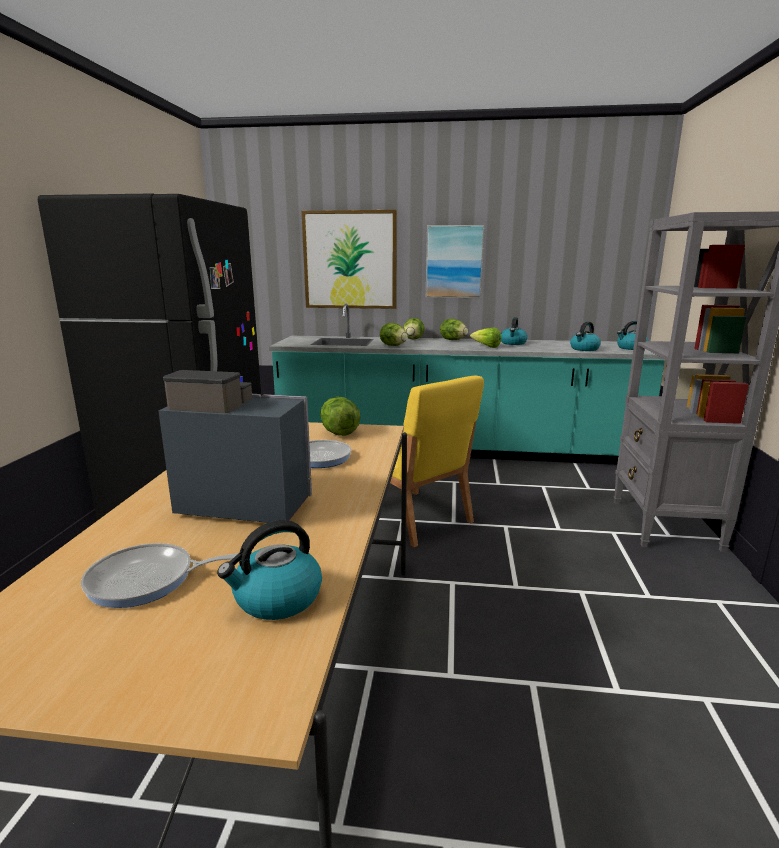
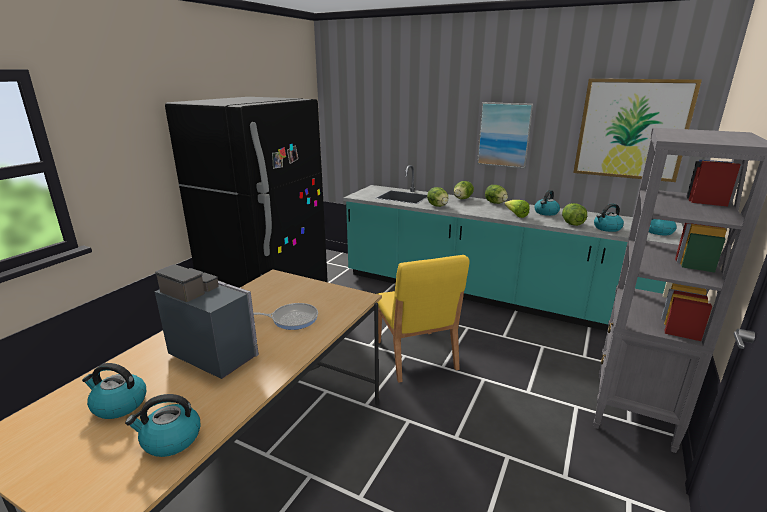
camera: 20 degrees right, 5 degrees up
frying pan [81,543,239,608] -> kettle [82,363,146,419]
picture [301,210,397,309] -> picture moved to [573,79,702,182]
lettuce [320,397,361,436] -> lettuce moved to [562,203,587,226]

